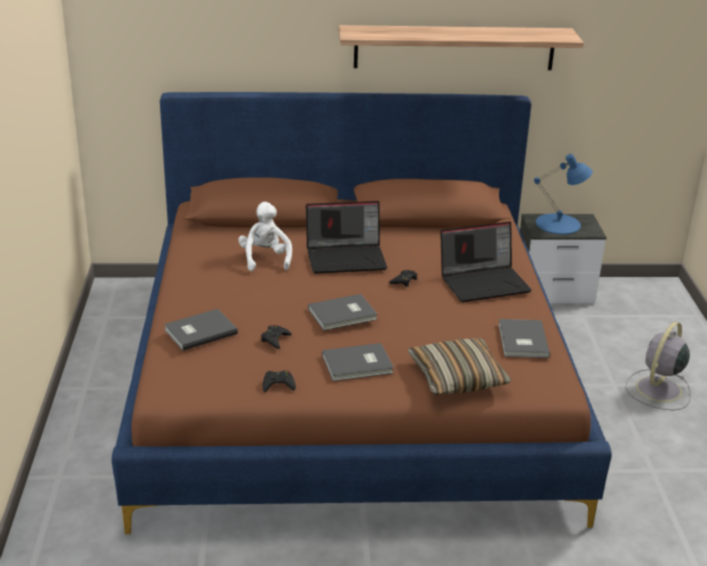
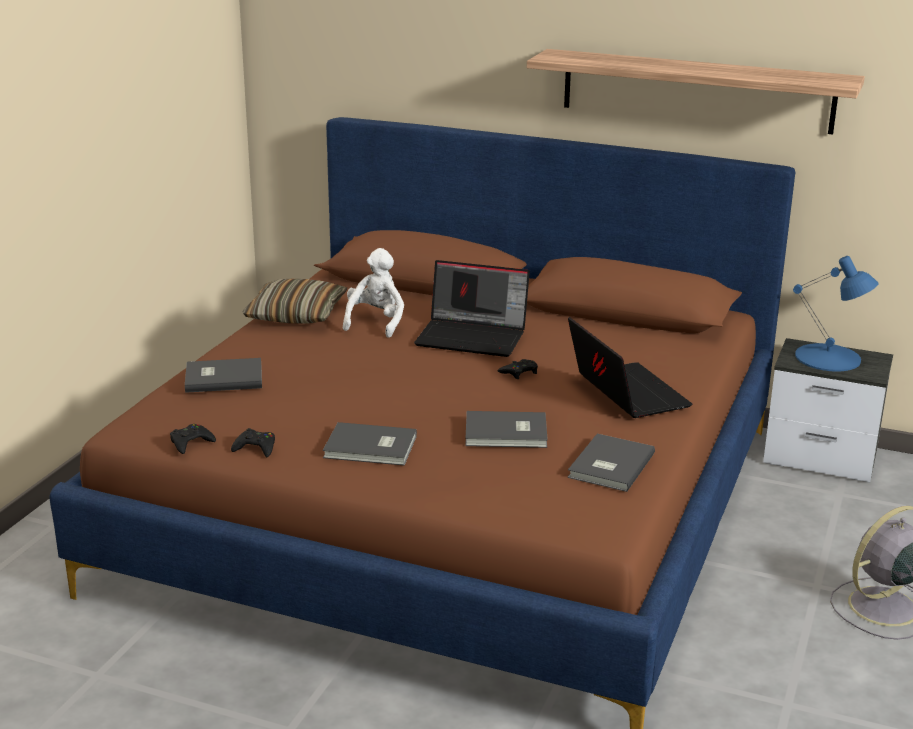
camera: 25 degrees right, 5 degrees down
black game controller [261,325,292,349] -> black game controller moved to [170,424,216,454]
grey book [308,294,378,331] -> grey book moved to [465,411,548,448]
pillow [408,338,511,395] -> pillow moved to [242,279,347,324]
laptop [440,222,532,302] -> laptop turned 120 degrees counterclockwise [568,317,692,418]

